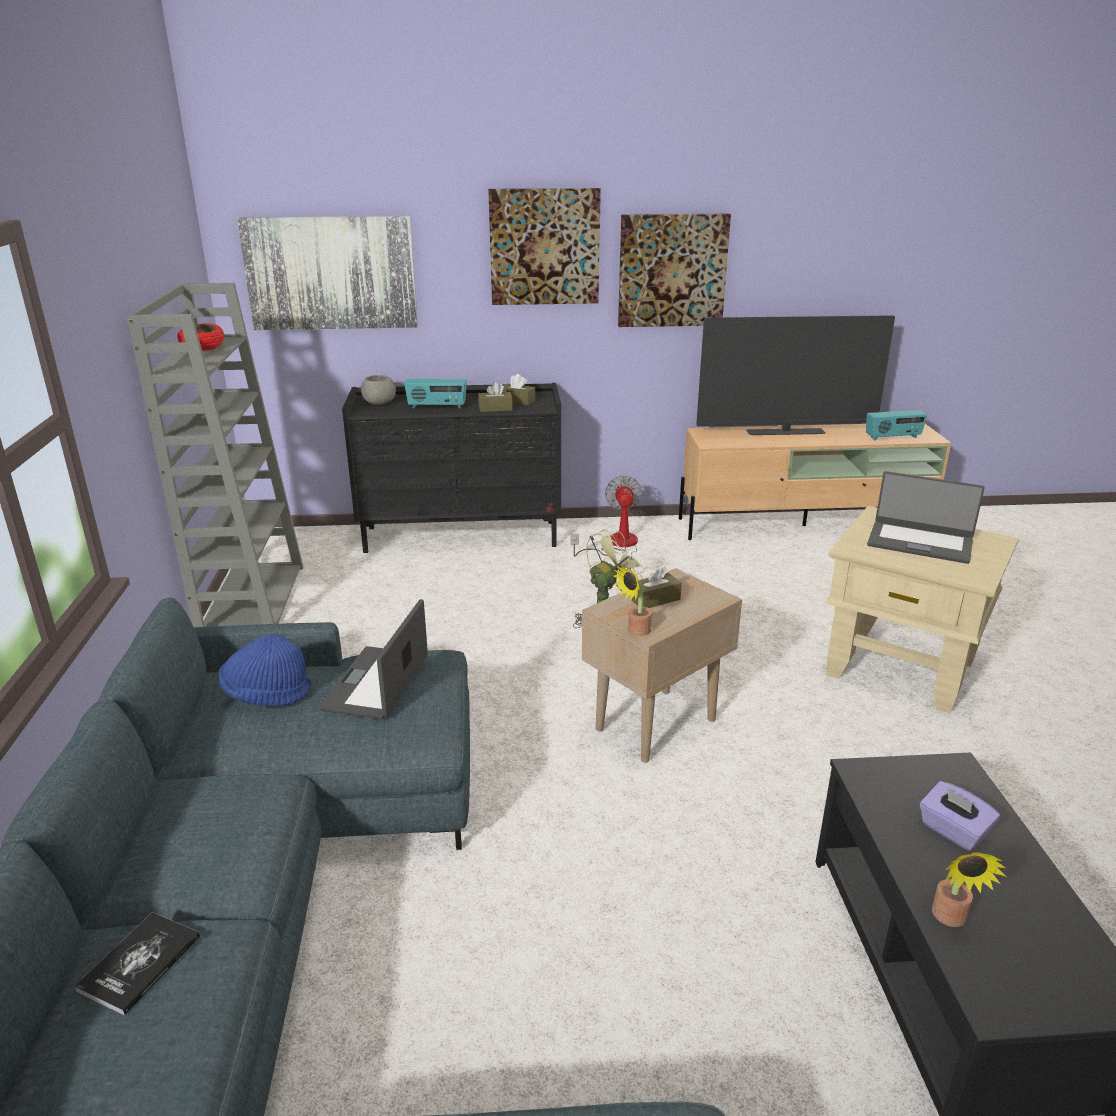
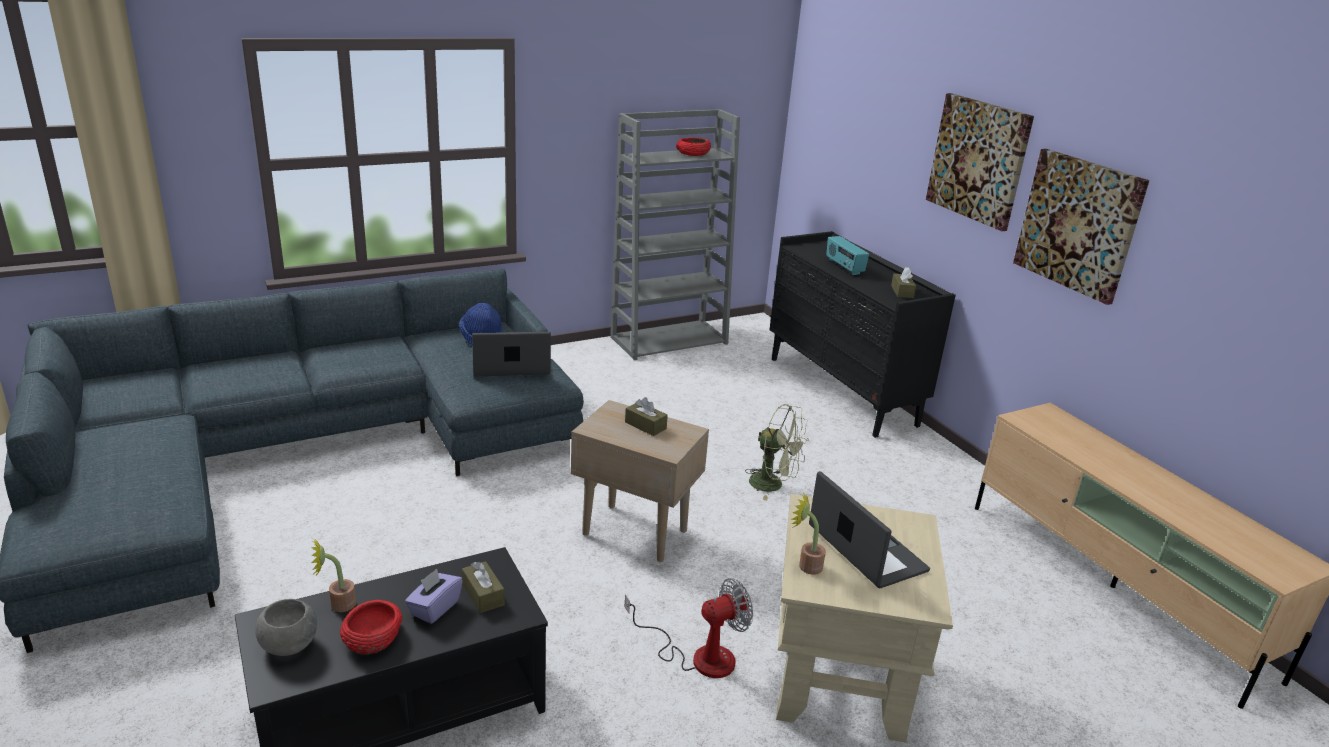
camera: 65 degrees right, 0 degrees up
book [74,912,200,1016] -> none
picture [237,216,418,330] -> none
grey bowl [361,375,396,405] -> grey bowl moved to [255,599,317,656]
brown tissue box [478,382,513,412] -> brown tissue box moved to [462,561,505,613]
fan [571,475,642,556] -> fan moved to [625,578,753,678]
potted plant [614,566,652,636] -> potted plant moved to [791,493,826,575]
television [696,315,895,435] -> none
radio [866,410,927,441] -> none
laptop [867,471,985,564] -> laptop turned 150 degrees clockwise [809,471,930,588]
none -> red bowl [340,600,402,655]

